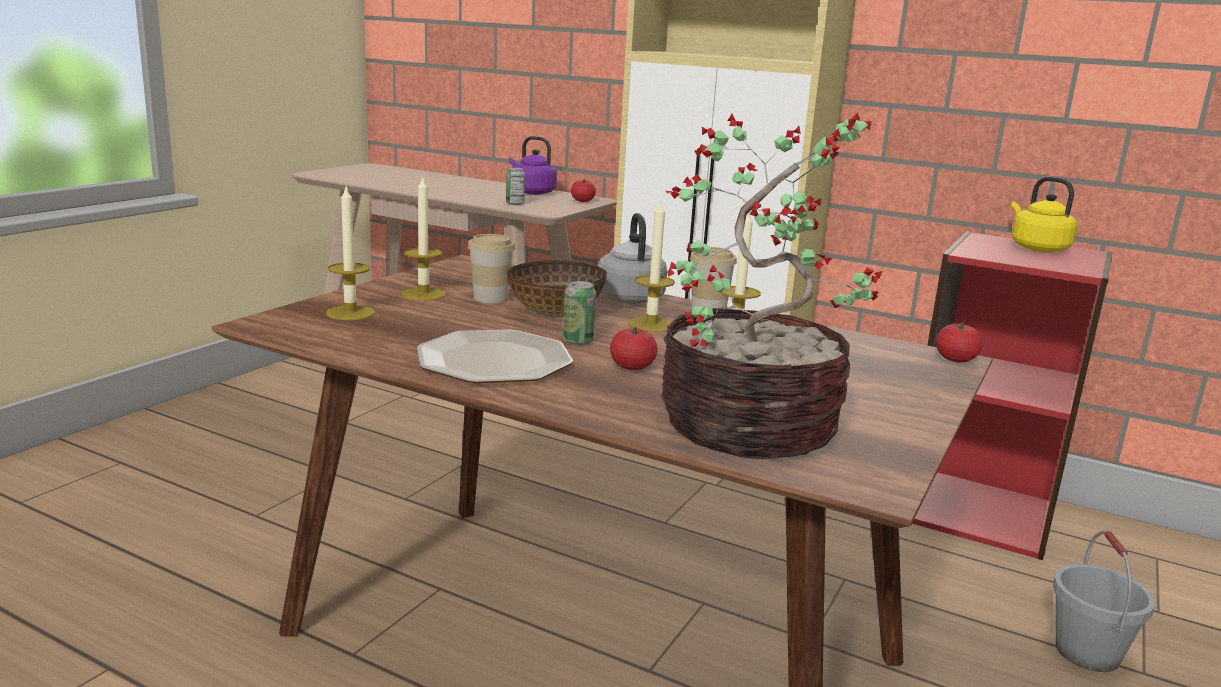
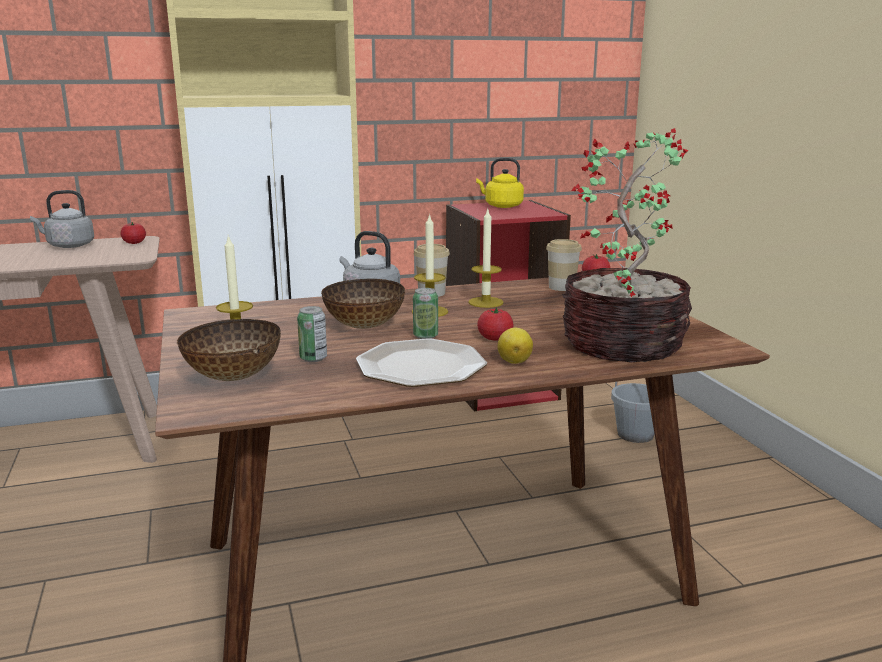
camera: 45 degrees left, 0 degrees up
candle [326,187,375,320] -> bowl [177,319,281,381]
cup [468,234,515,303] -> cup moved to [546,239,582,291]
can [506,168,525,205] -> can moved to [297,306,327,362]
purple kettle [509,136,557,195] -> grey kettle [30,190,94,248]
none -> lemon [497,328,533,364]

